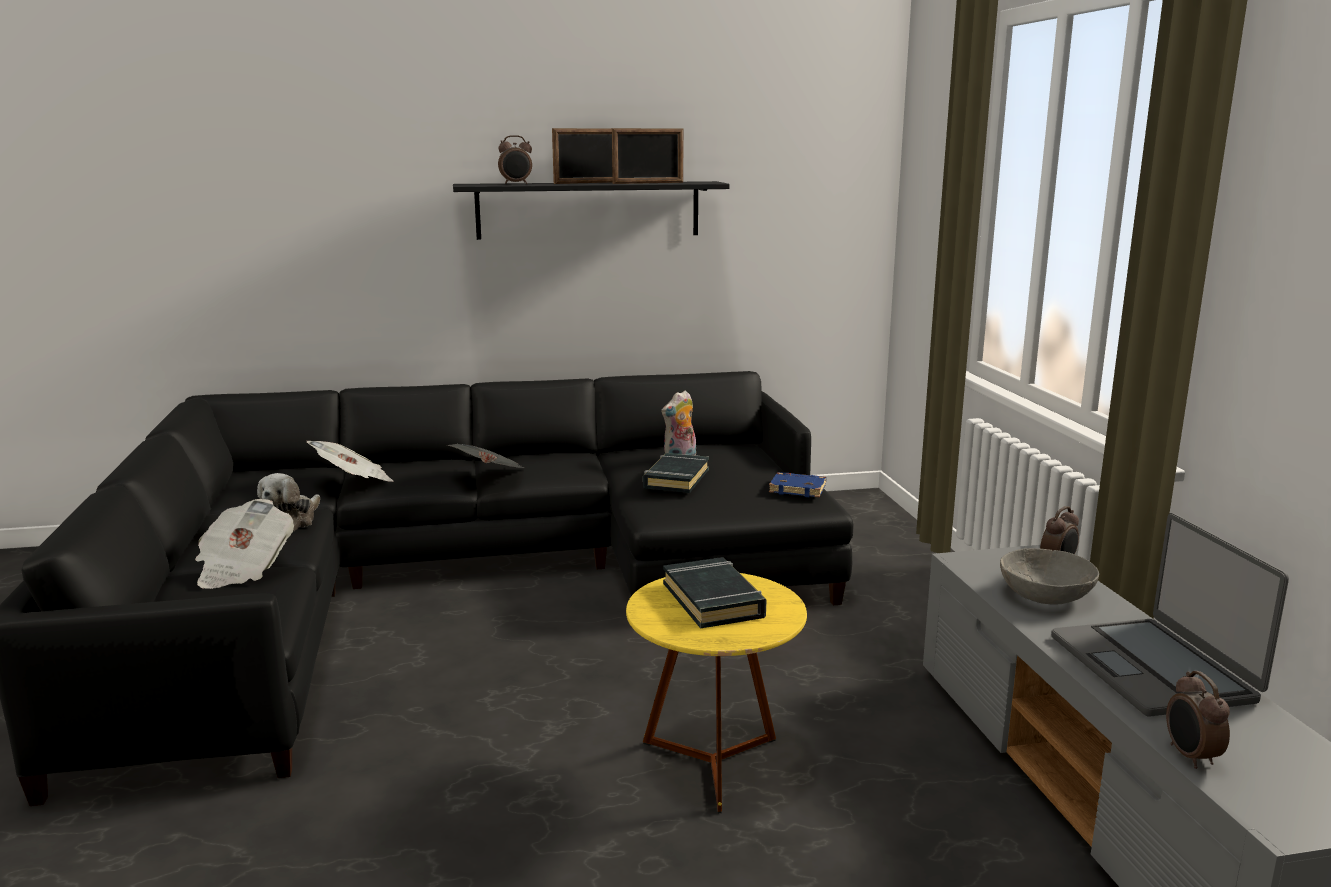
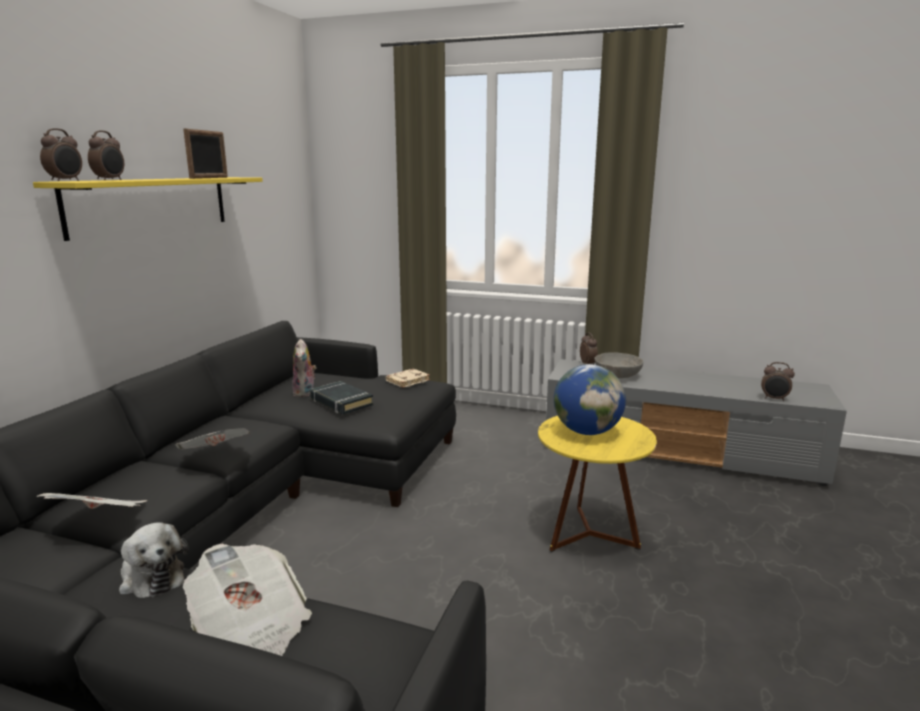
camera: 60 degrees left, 0 degrees up
black shelf [453,181,729,240] -> yellow shelf [33,177,263,241]
picture frame [552,128,613,184] -> none
black book [663,557,767,629] -> globe [554,364,626,435]
blue book [769,472,826,497] -> beige book [386,369,430,388]
laptop [1051,513,1289,717] -> none
none -> alarm clock [40,128,82,181]

